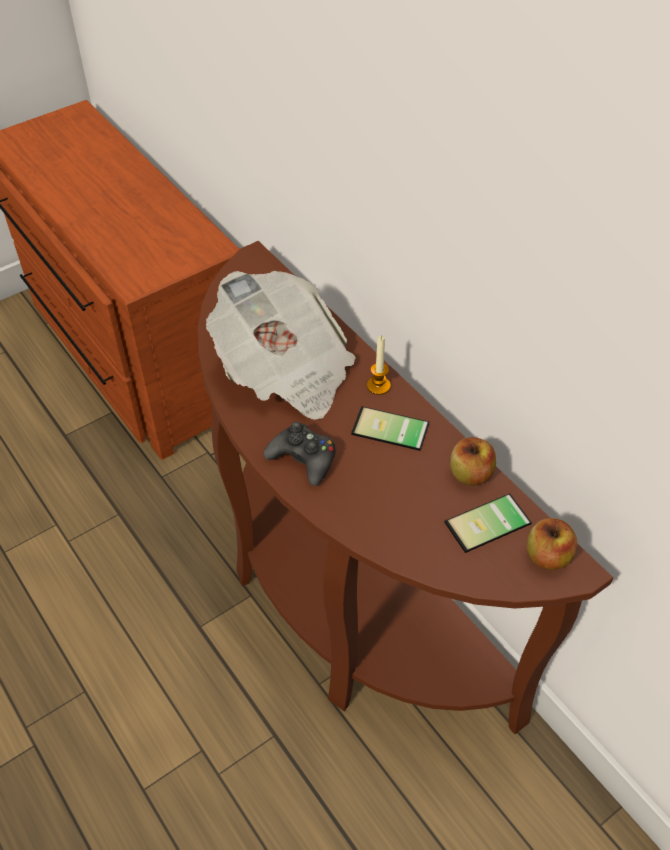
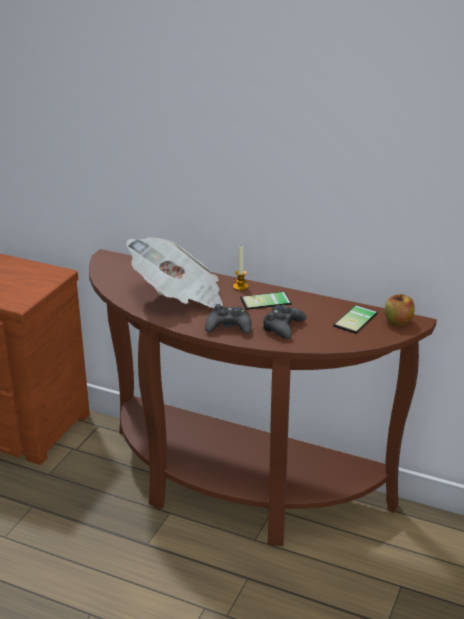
camera: 30 degrees left, 20 degrees down
apple [450,437,496,485] -> none
none -> black game controller [263,305,306,339]

